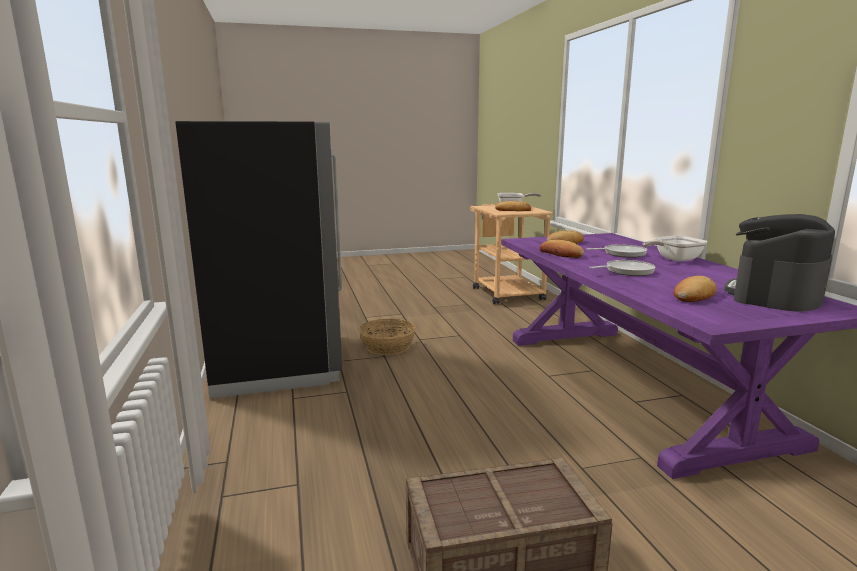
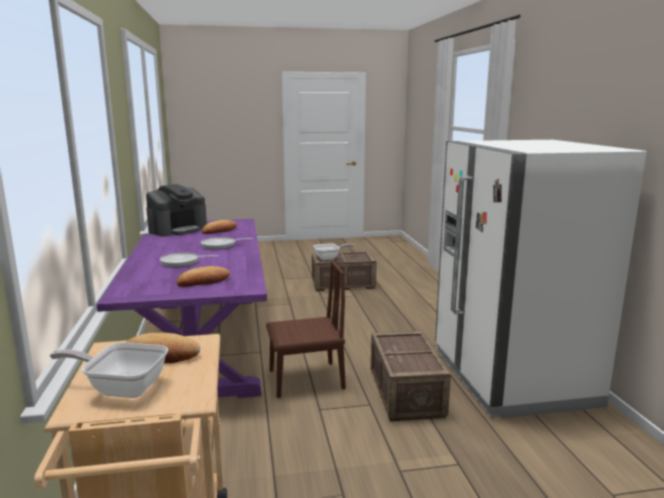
camera: 175 degrees left, 0 degrees up
black fridge [175,121,342,398] -> white fridge [435,140,647,418]
basket [359,319,416,355] -> crate [371,331,451,421]
bread [540,240,584,258] -> none
frying pan [642,236,708,261] -> frying pan moved to [313,243,354,260]
none -> brown chair [266,260,346,398]

